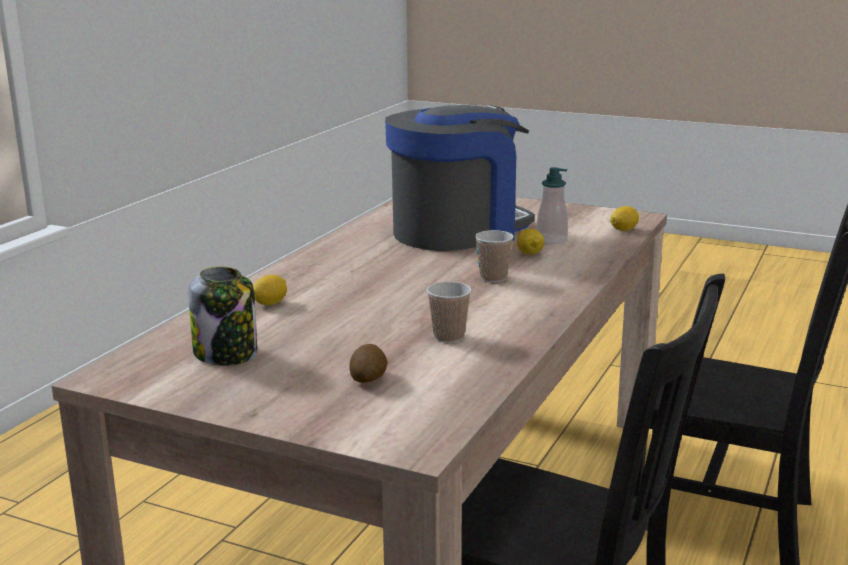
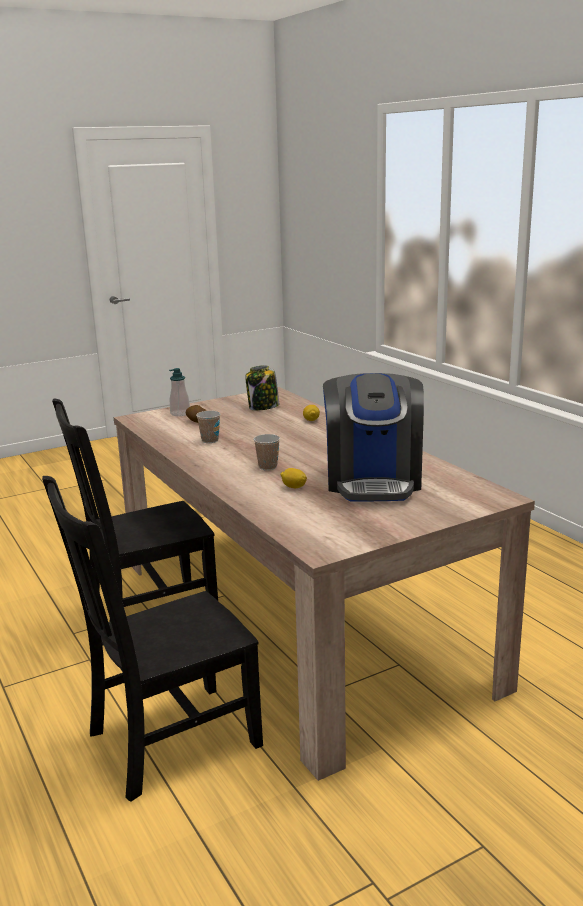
camera: 125 degrees right, 0 degrees up
soap dispenser [537,167,568,244] -> soap dispenser moved to [169,368,190,416]
lemon [610,206,639,231] -> none

